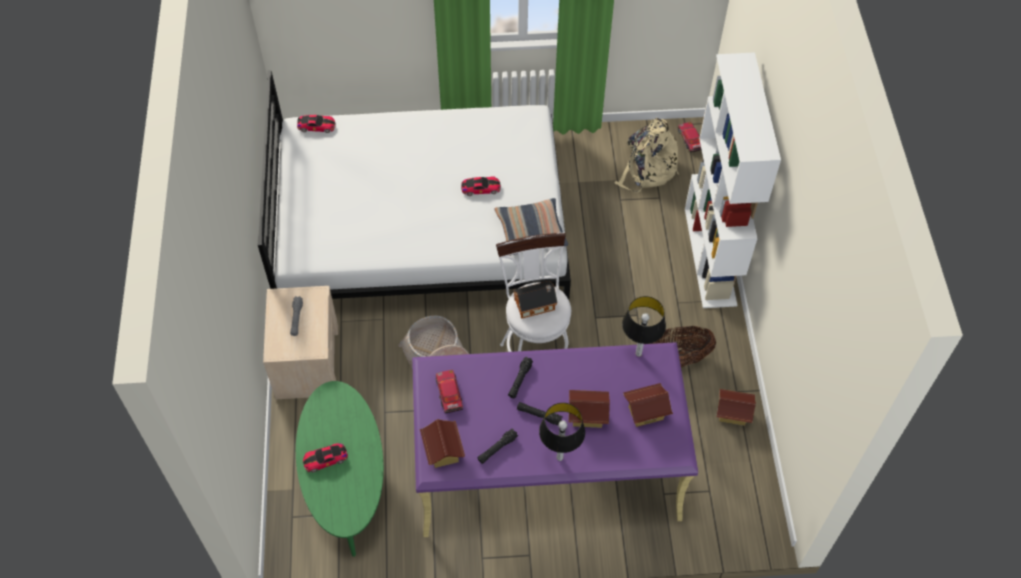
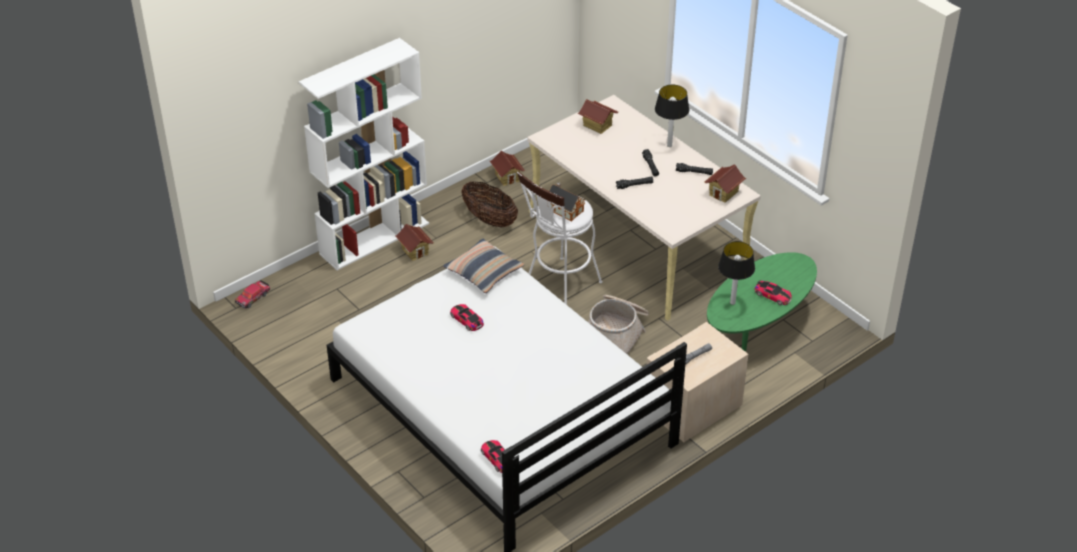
camera: 125 degrees left, 15 degrees down
purple desk [412,342,698,537] -> beige desk [527,95,761,321]
toy car [436,370,463,413] -> none
toy house [568,390,610,428] -> toy house moved to [395,224,434,261]
beige backpack [614,118,679,193] -> none
table lamp [622,296,666,357] -> table lamp moved to [718,241,755,305]

